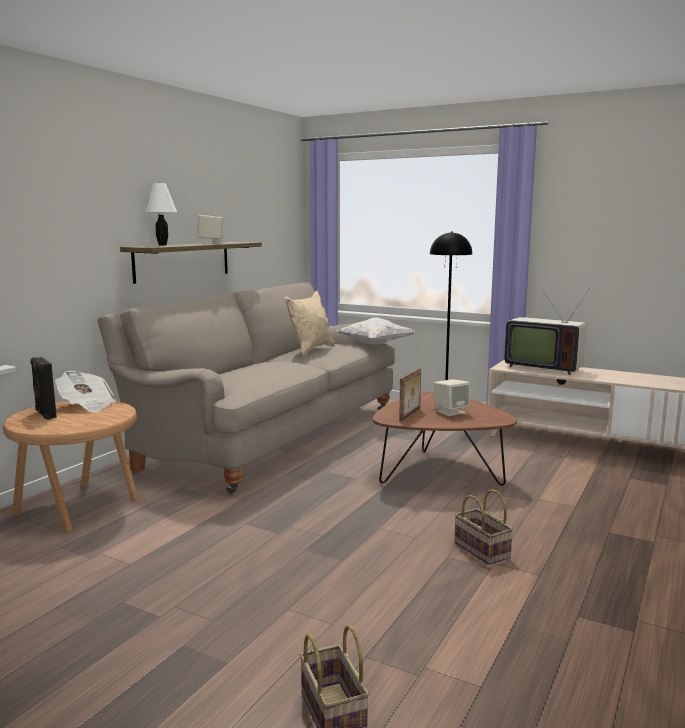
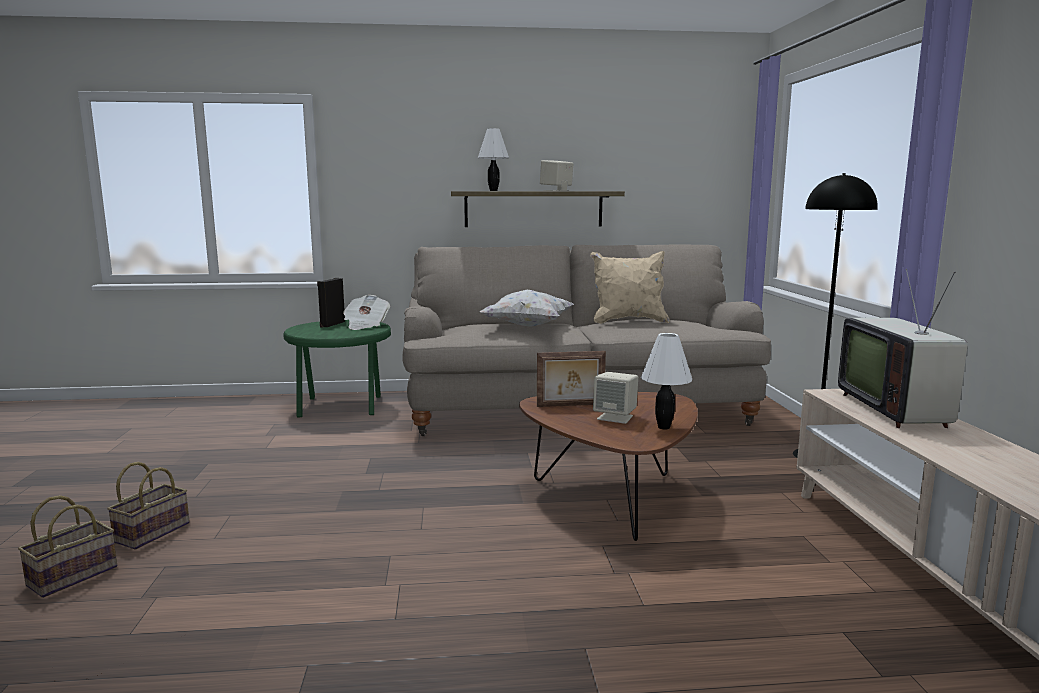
camera: 55 degrees right, 0 degrees up
brown side table [3,401,138,533] -> green side table [283,320,391,417]
white pillow [337,318,415,345] -> white pillow moved to [480,290,574,327]
basket [454,489,513,565] -> basket moved to [107,462,190,549]
none -> white table lamp [641,333,692,430]

